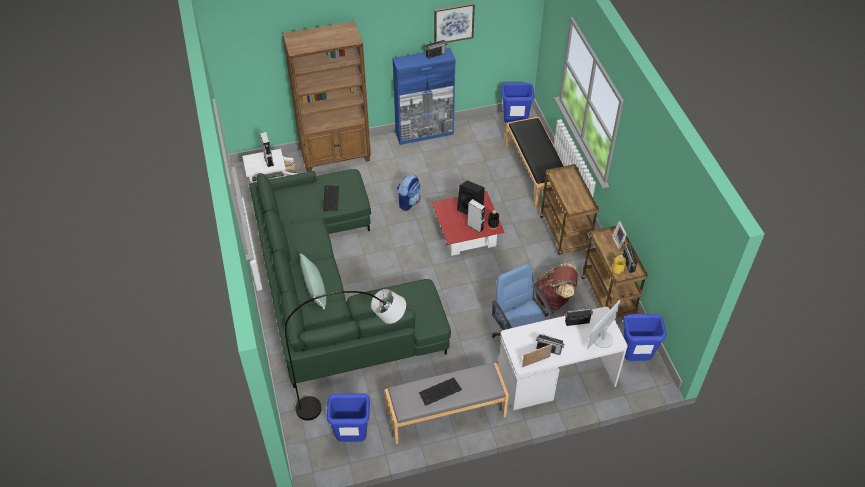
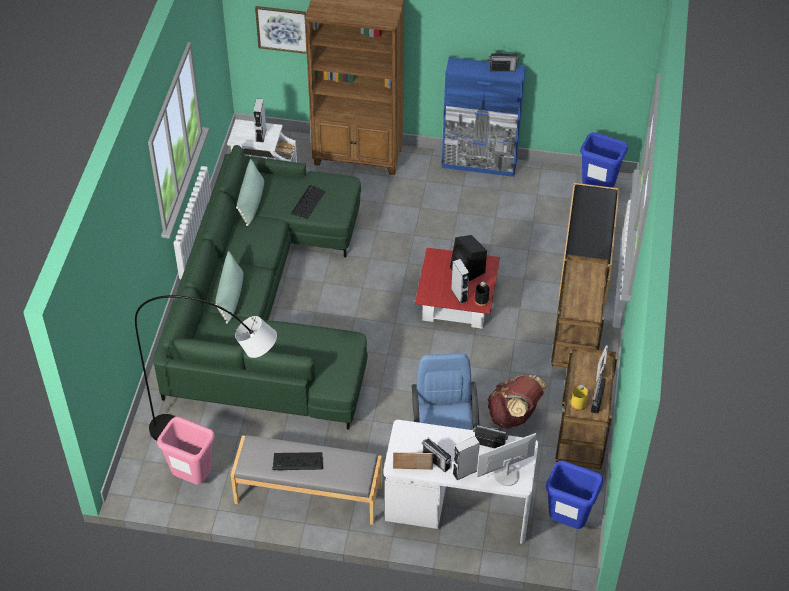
camera: 25 degrees right, 0 degrees up
blue trash can [327,394,370,442] -> pink trash can [157,417,215,484]
backpack [397,174,421,211] -> none
picture [434,3,475,43] -> picture moved to [255,6,307,54]
none -> green pillow [236,159,264,226]
none -> grey speaker [452,436,480,480]

